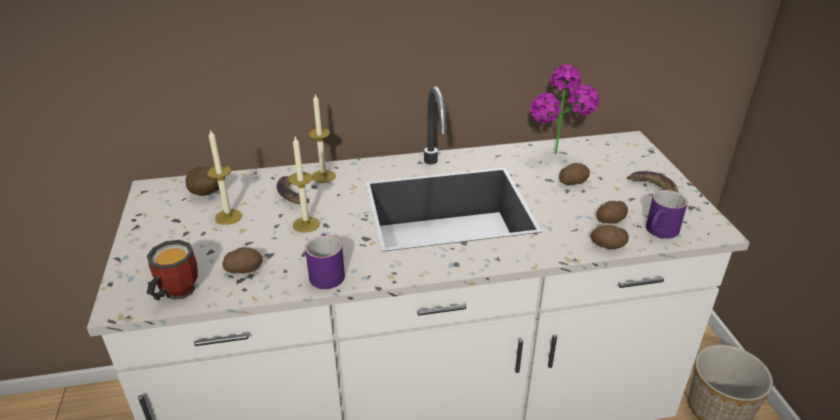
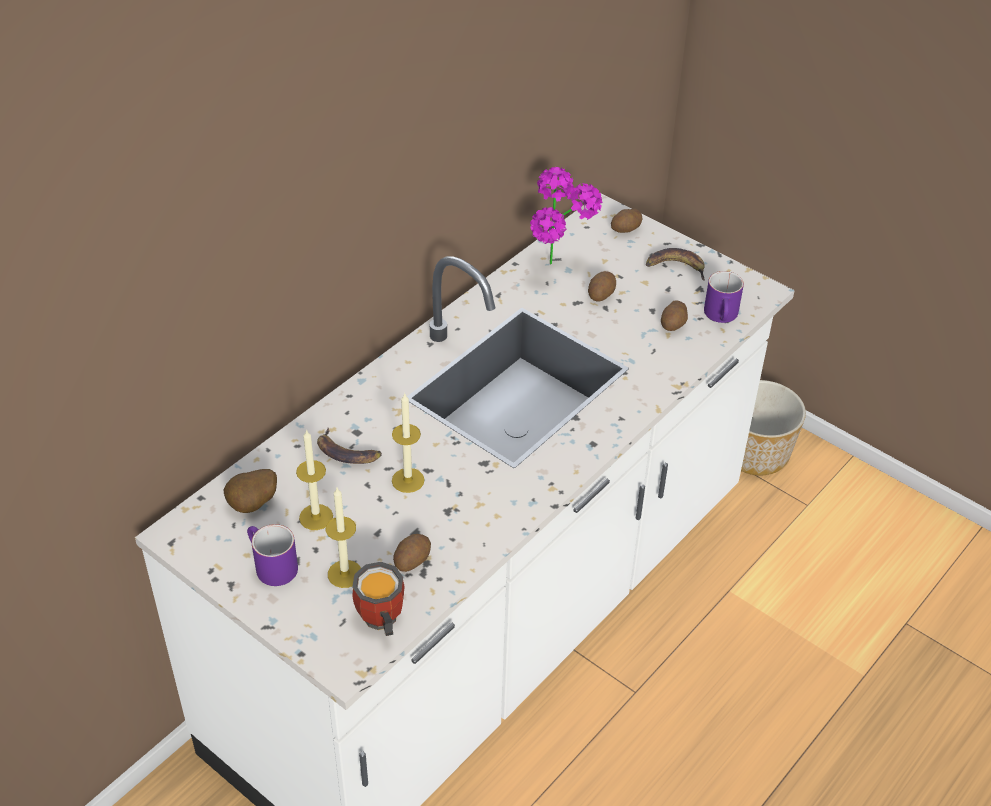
camera: 40 degrees left, 10 degrees up
purple mug [305,234,345,289] -> purple mug moved to [247,524,298,586]
candle [309,94,336,183] -> candle moved to [326,488,361,588]
potato [591,225,629,249] -> potato moved to [611,209,642,233]

